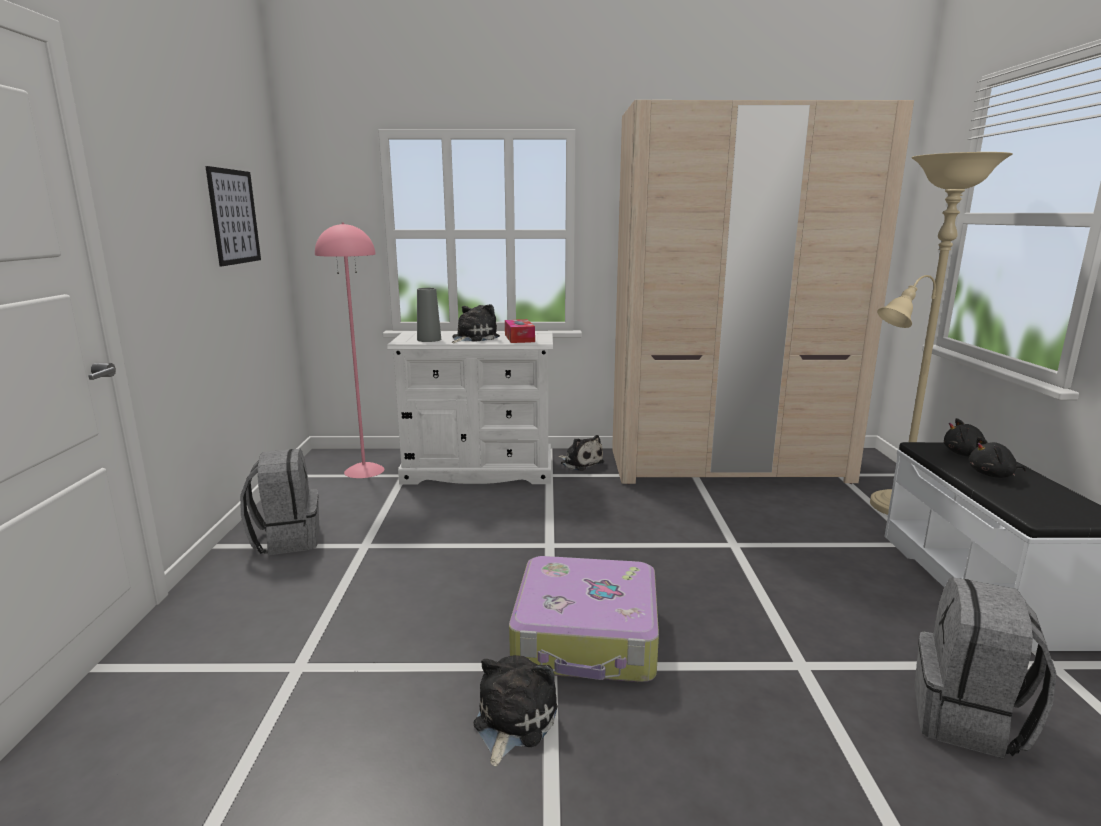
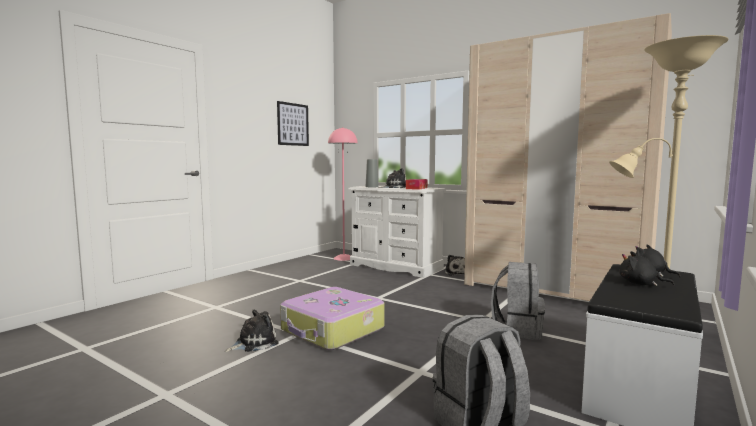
camera: 35 degrees right, 10 degrees down
grey backpack [240,449,319,555] -> grey backpack moved to [491,262,545,340]

